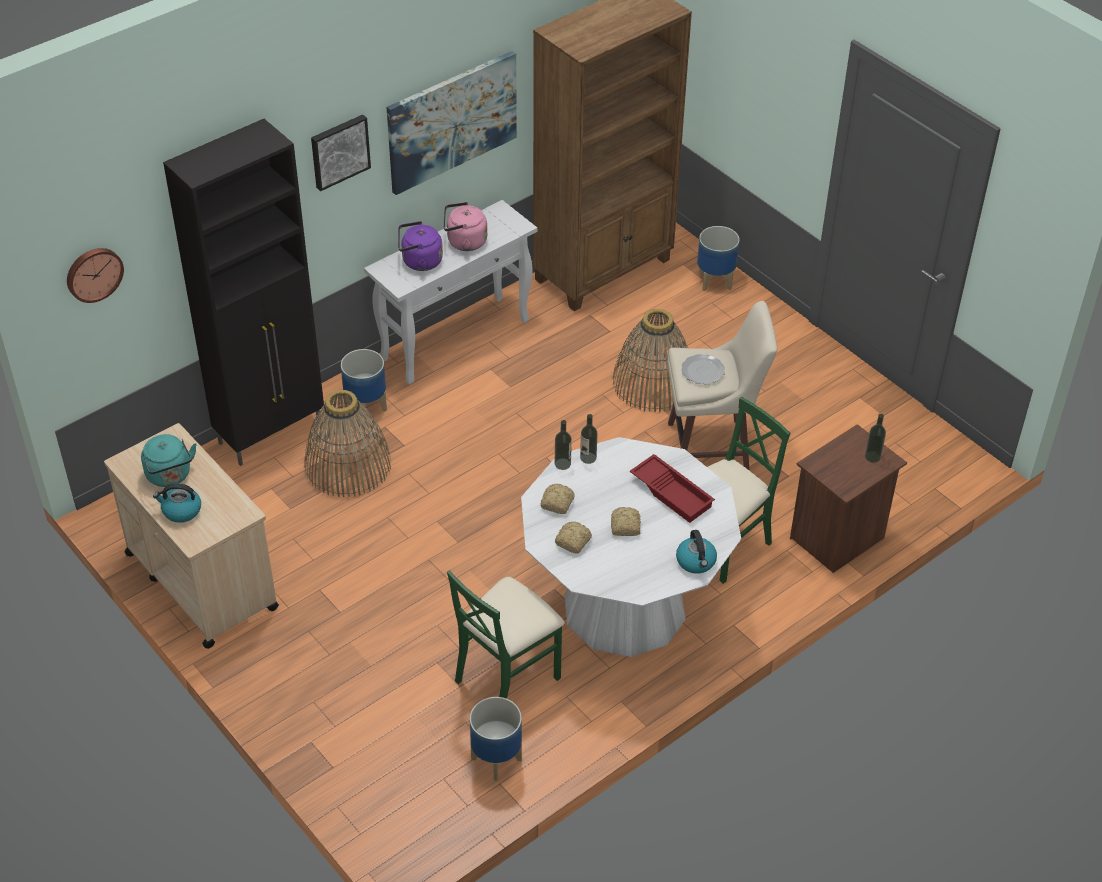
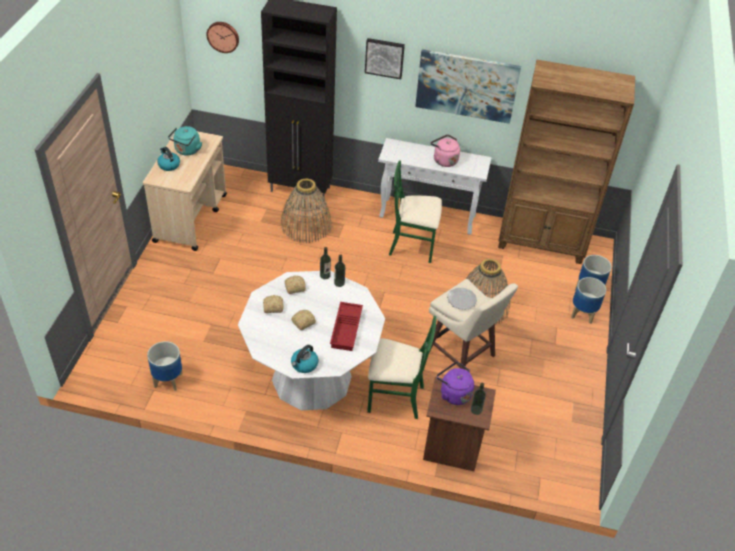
camera: 50 degrees right, 0 degrees up
planter [341,349,387,419] -> planter moved to [571,277,606,324]
purple kettle [398,221,443,271] -> purple kettle moved to [437,362,474,405]
green chair [447,570,565,699] -> green chair moved to [389,160,442,263]

